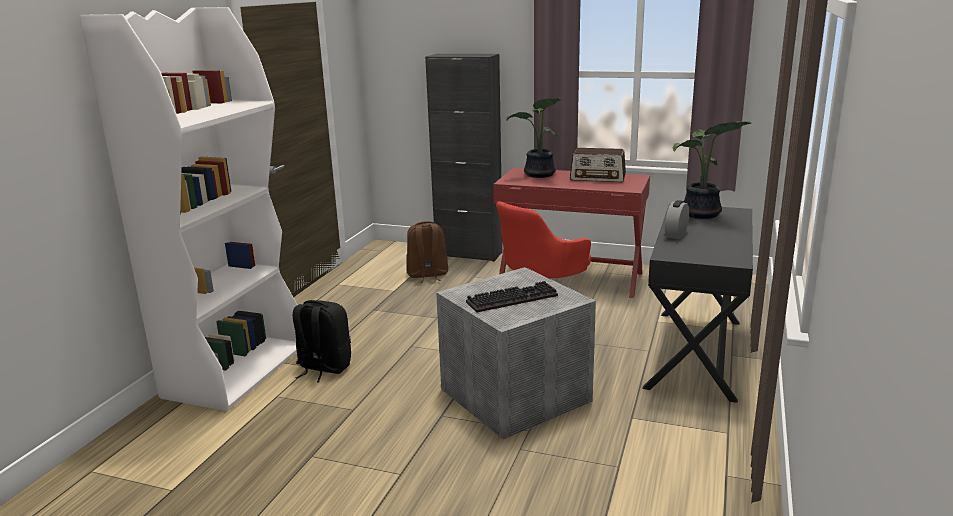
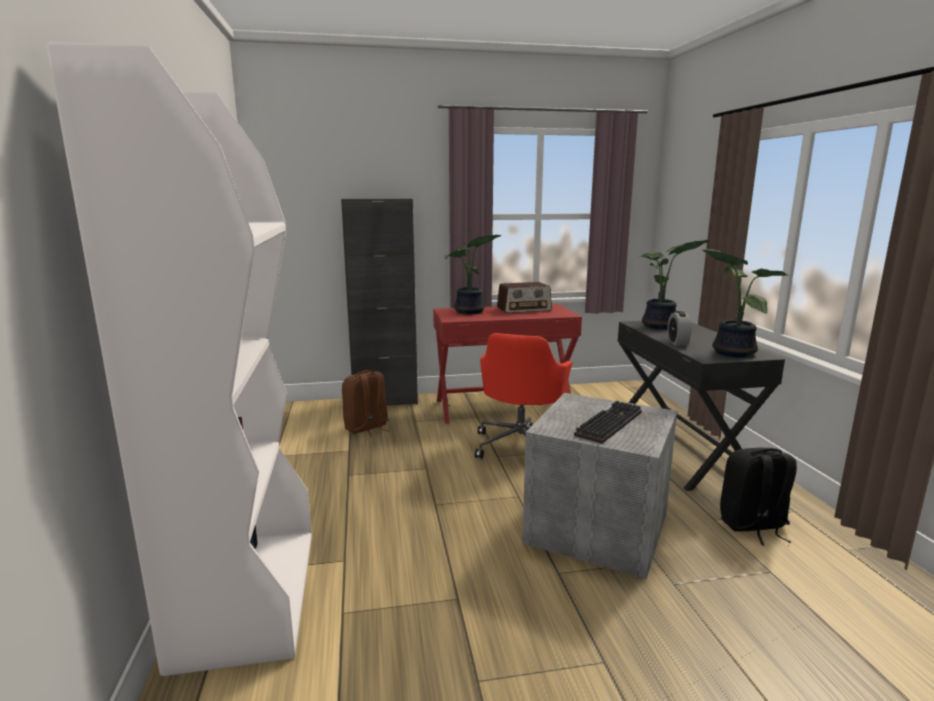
camera: 30 degrees left, 5 degrees down
black backpack [293,300,351,382] -> black backpack moved to [720,448,797,545]
none -> potted plant [702,249,787,358]

